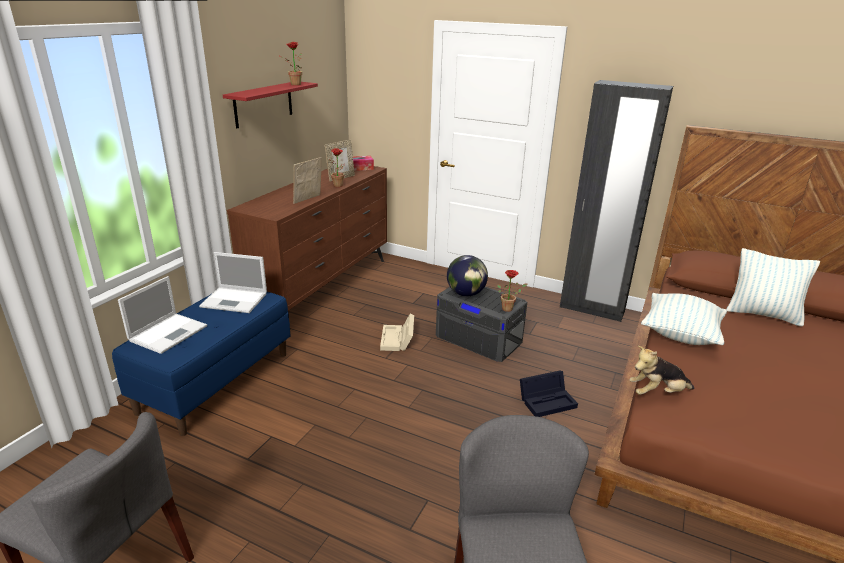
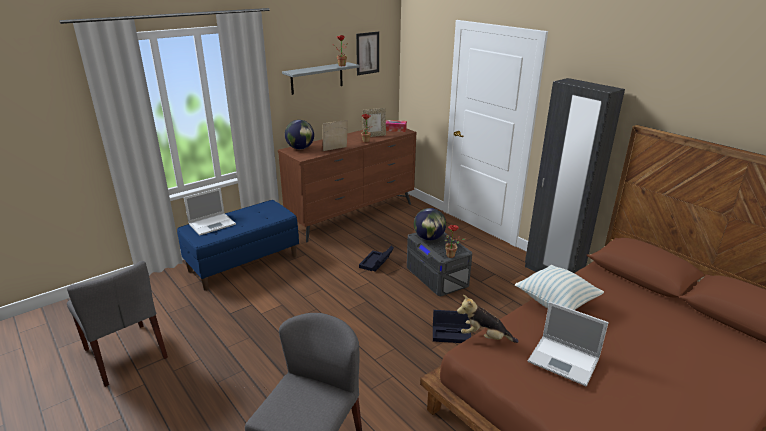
camera: 25 degrees right, 0 degrees up
laptop [199,252,267,313] -> laptop moved to [528,302,609,387]
red shelf [223,82,318,128] -> grey shelf [282,62,360,95]
beige storage box [380,314,414,351] -> black storage box [359,246,394,272]
pillow [726,248,820,326] -> none
none -> globe [285,120,314,149]
none -> picture [356,32,379,75]

